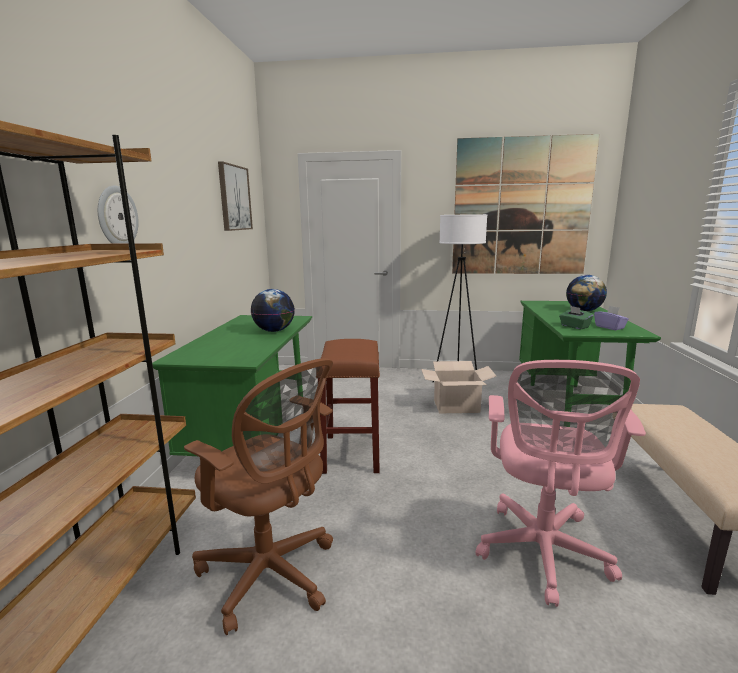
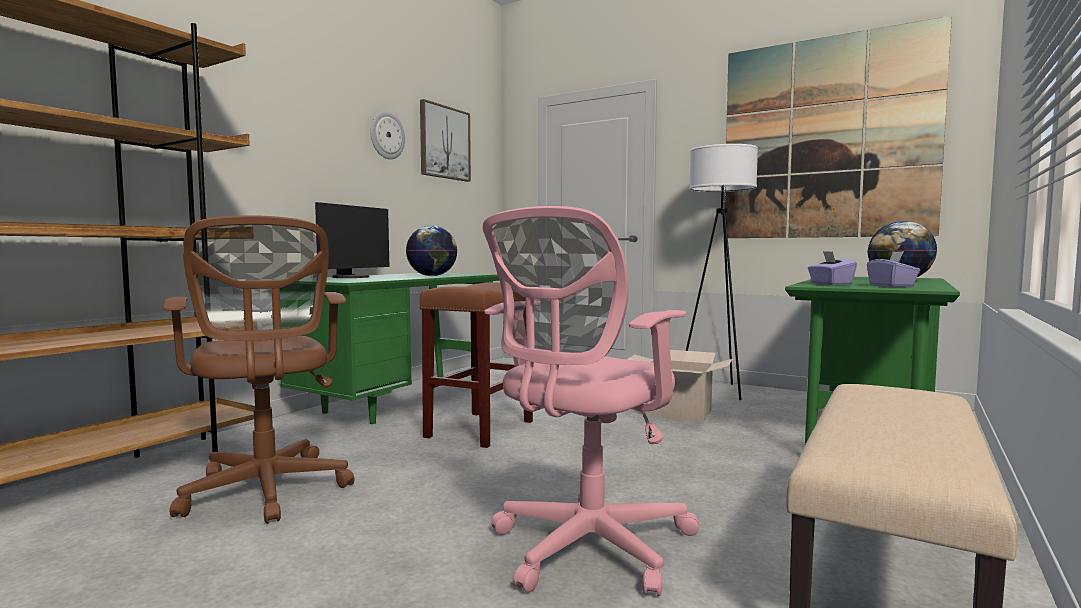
camera: 25 degrees right, 10 degrees down
wall clock [98,186,139,244] -> wall clock moved to [370,111,405,159]
green tissue box [559,306,593,329] -> purple tissue box [808,251,857,285]
none -> monitor [315,202,389,278]

